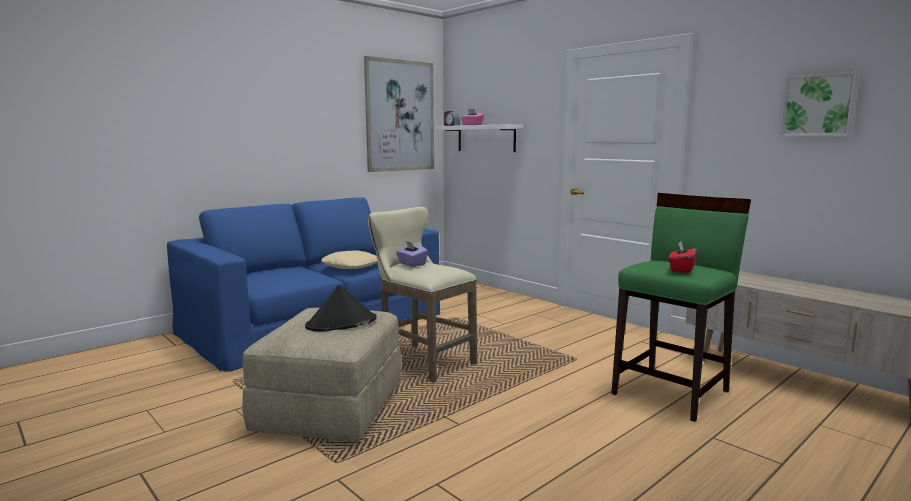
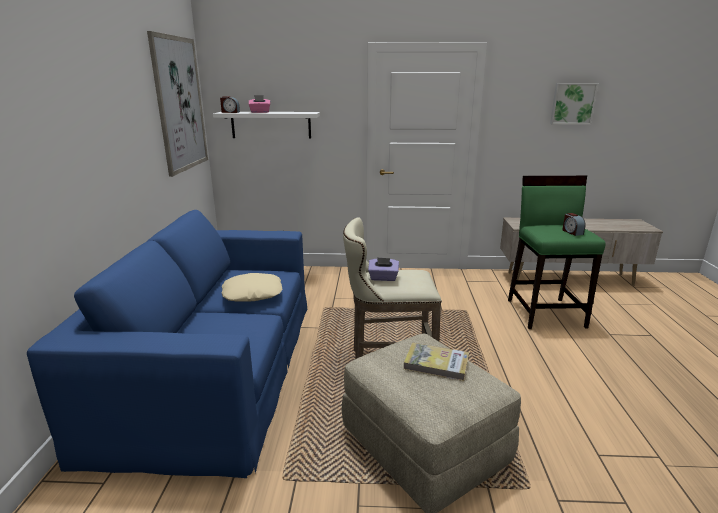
camera: 45 degrees left, 10 degrees up
black hat [305,285,377,332] -> book [404,343,469,381]
red tissue box [669,241,697,273] -> alarm clock [562,213,586,236]

